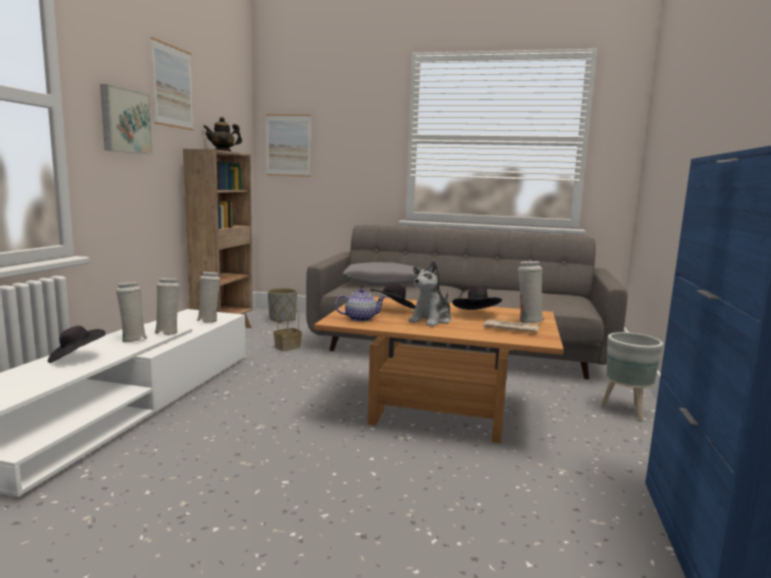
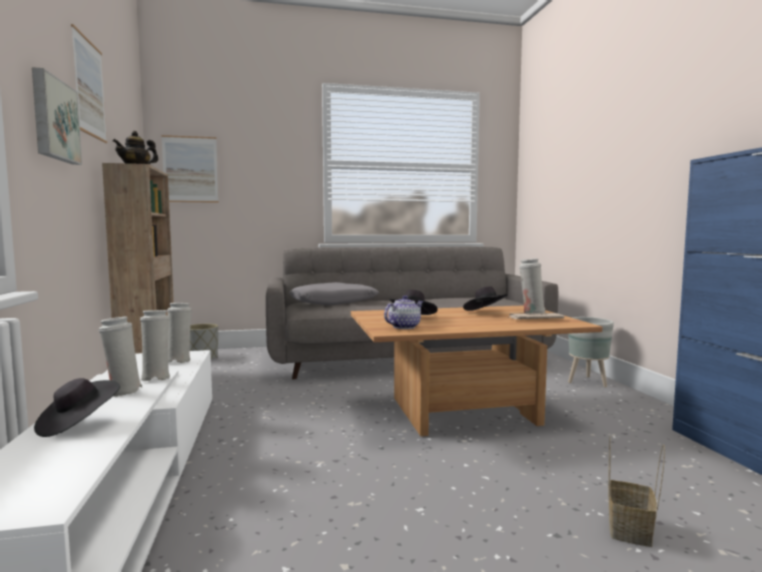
camera: 25 degrees left, 5 degrees down
basket [274,304,302,351] -> basket moved to [608,436,665,547]
plush toy [409,260,451,327] -> none

